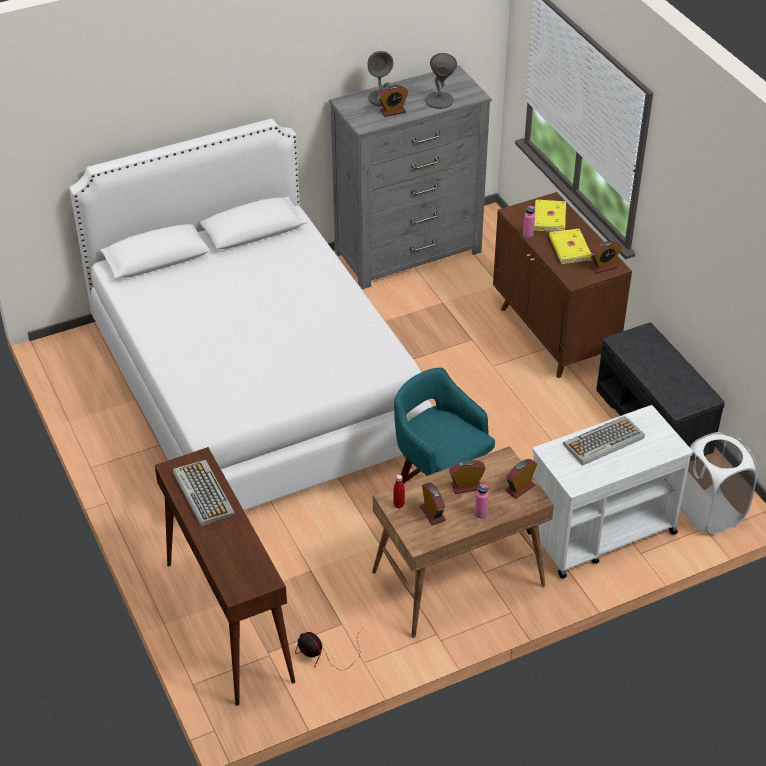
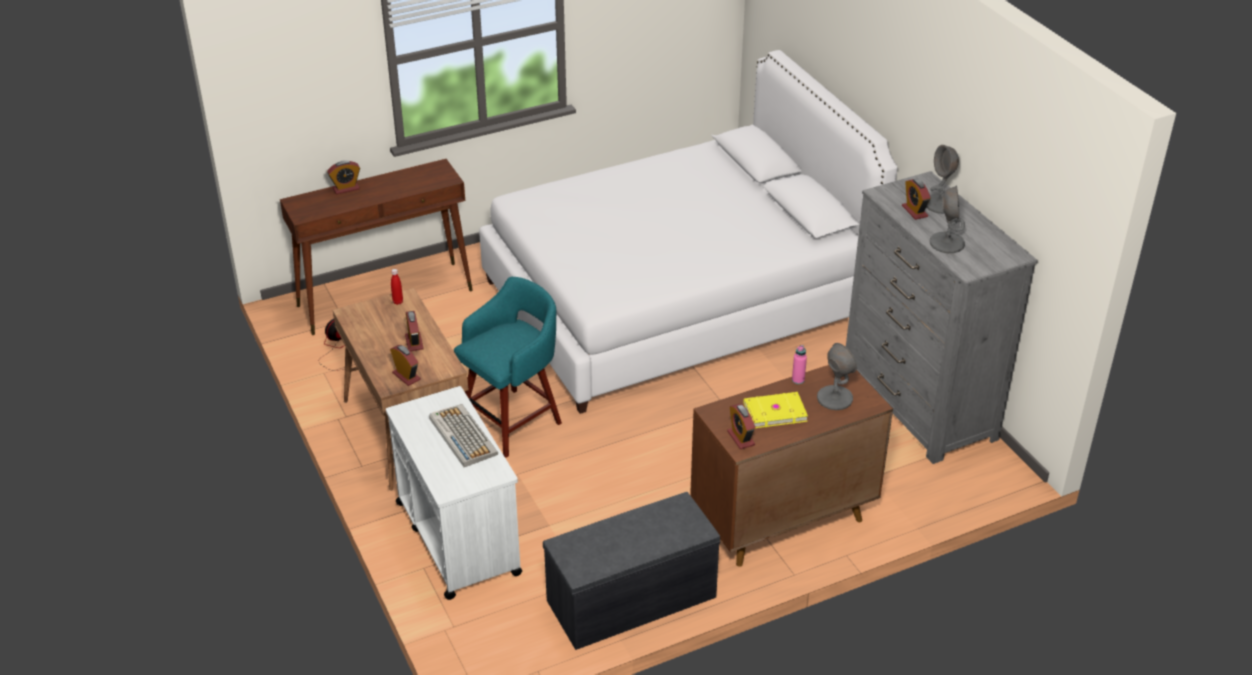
camera: 90 degrees right, 5 degrees down
keyboard [173,460,235,527] -> none
alarm clock [420,482,446,525] -> alarm clock moved to [327,160,360,194]
pink bottle [475,484,489,518] -> none
yellow book [534,200,566,232] -> grey table lamp [817,343,857,410]
white laundry basket [680,432,757,535] -> none

